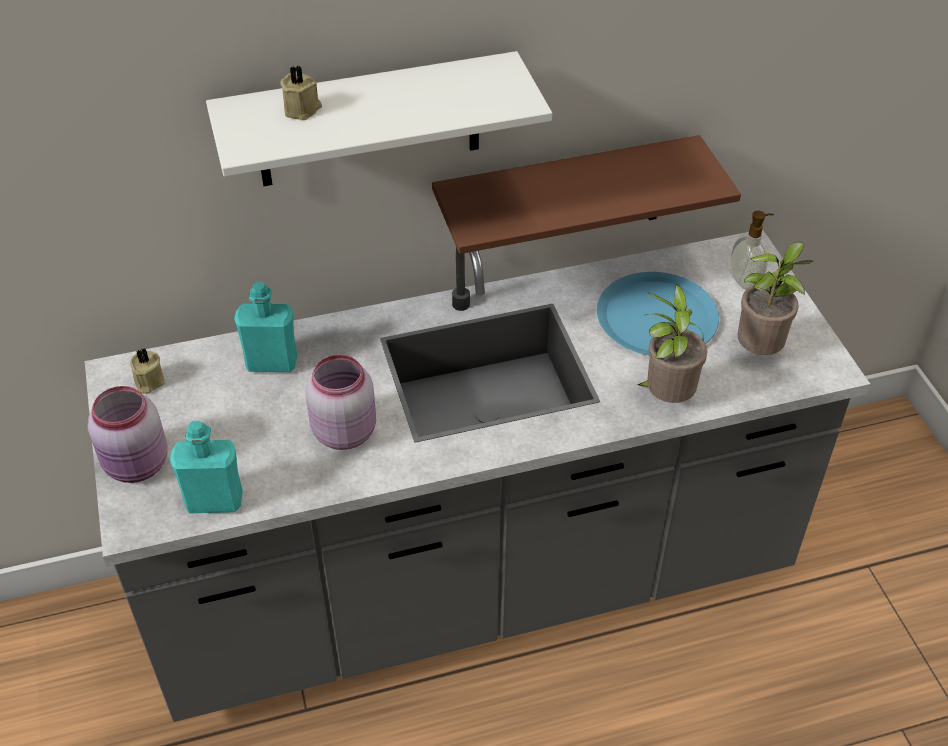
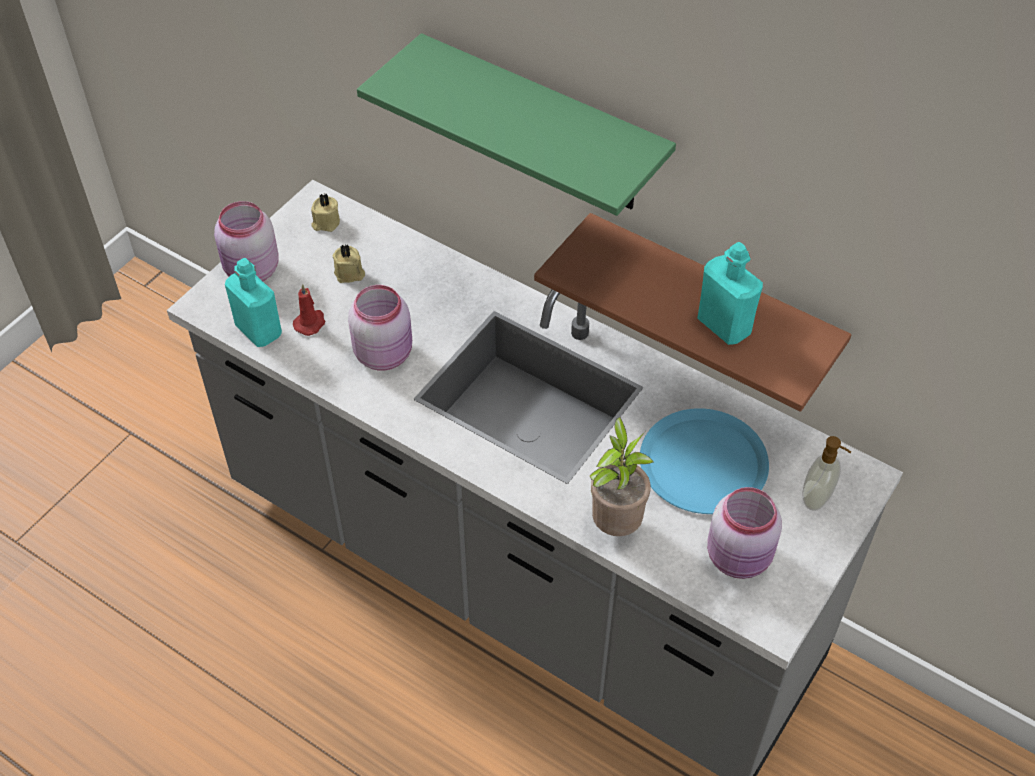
camera: 50 degrees right, 5 degrees up
white shelf [206,51,552,186] -> green shelf [357,33,676,216]
turquoise bottle [234,282,297,372] -> turquoise bottle moved to [697,242,763,345]
beige candle [280,66,322,120] -> beige candle moved to [333,245,365,283]
potted plant [738,242,813,355] -> pink jar [707,487,782,579]
none -> red candle [293,284,325,336]

